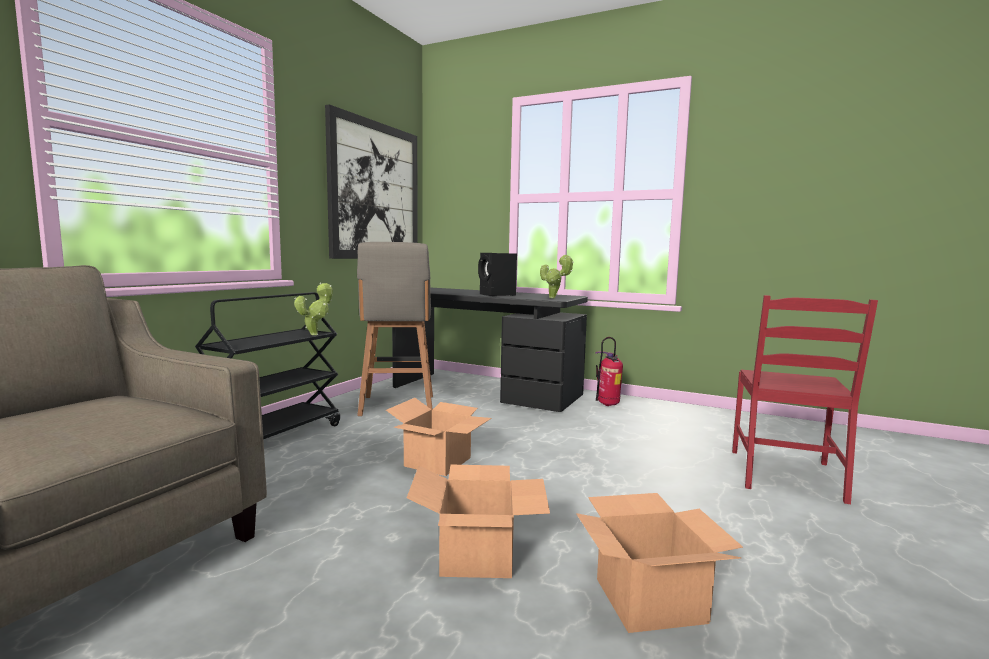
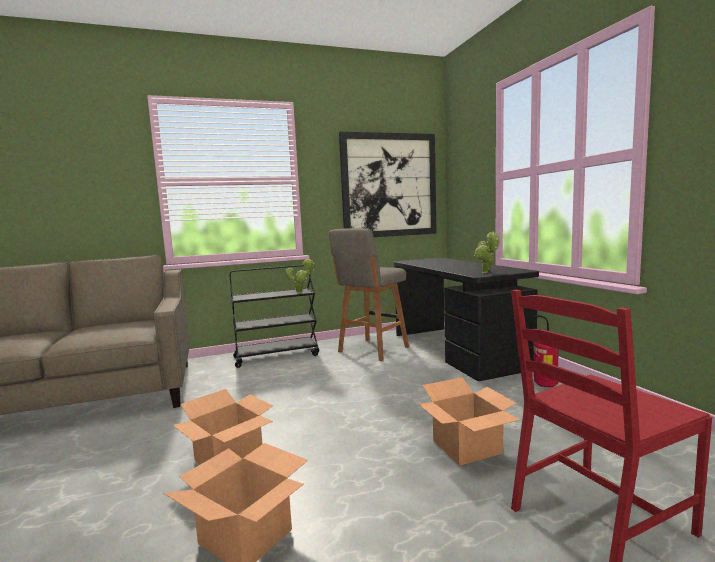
camera: 45 degrees right, 0 degrees up
cardboard box [386,398,492,476] -> cardboard box moved to [418,377,520,466]
black speaker [478,253,517,296] -> none

